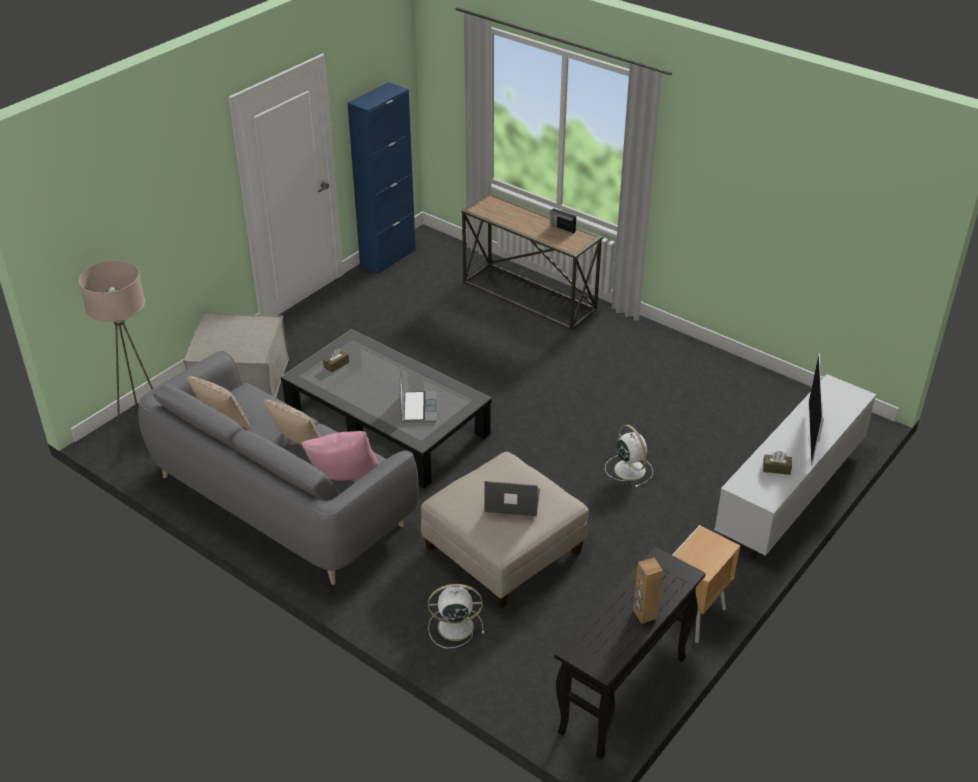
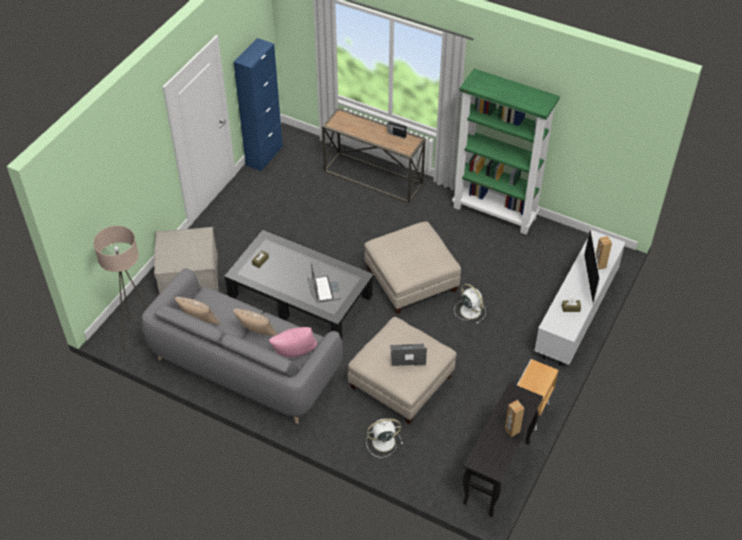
camera: 10 degrees left, 10 degrees up
none -> beige ottoman [364,222,461,314]
none -> green bookcase [452,69,560,235]
none -> brown speaker [596,236,612,270]

